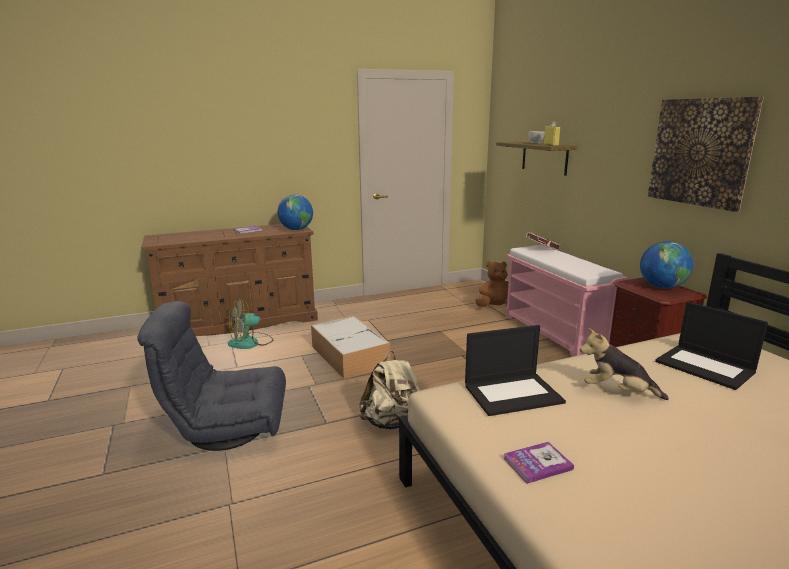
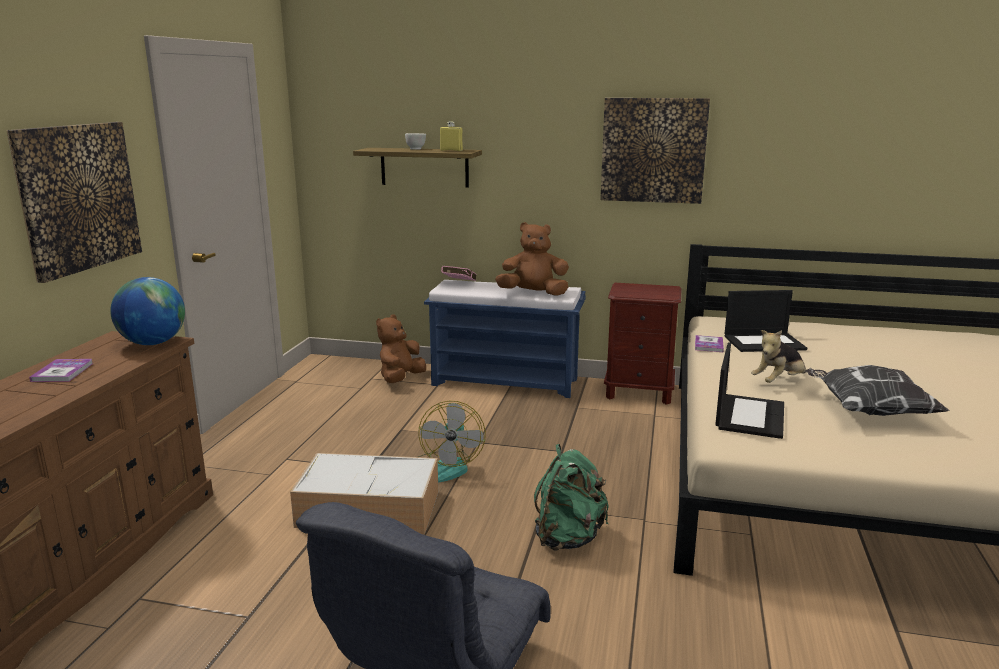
camera: 55 degrees left, 0 degrees up
fan [228,298,273,349] -> fan moved to [418,401,486,482]
beige backpack [359,351,420,429] -> green backpack [534,444,609,551]
book [503,442,574,484] -> book moved to [695,335,724,352]
pink bench [506,245,628,357] -> blue bench [424,280,586,398]
globe [640,241,693,289] -> none
none -> picture [6,122,142,283]
none -> brown plush toy [495,222,569,296]
none -> pillow [806,365,950,416]

